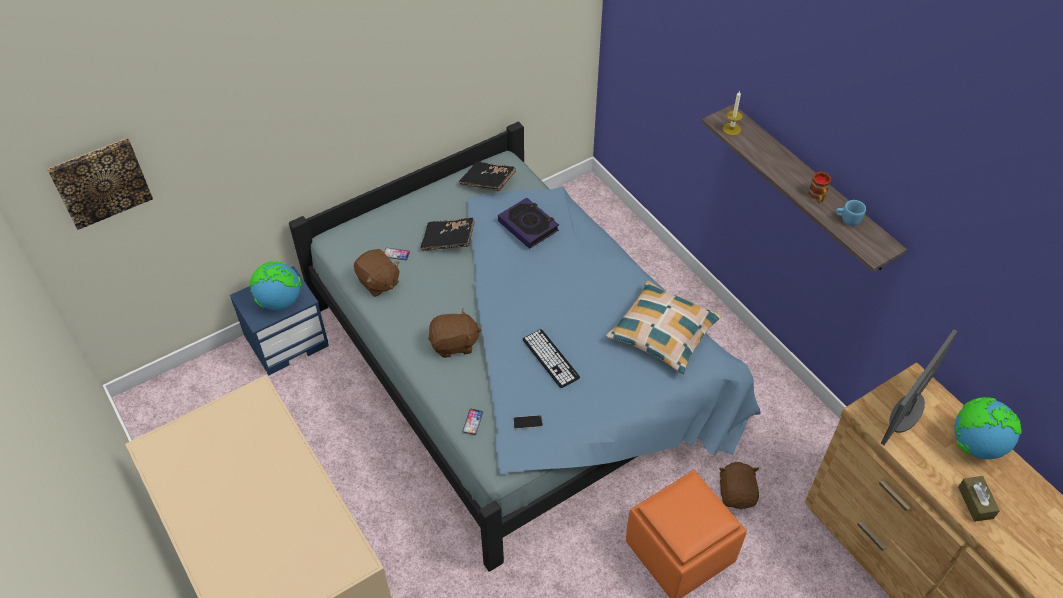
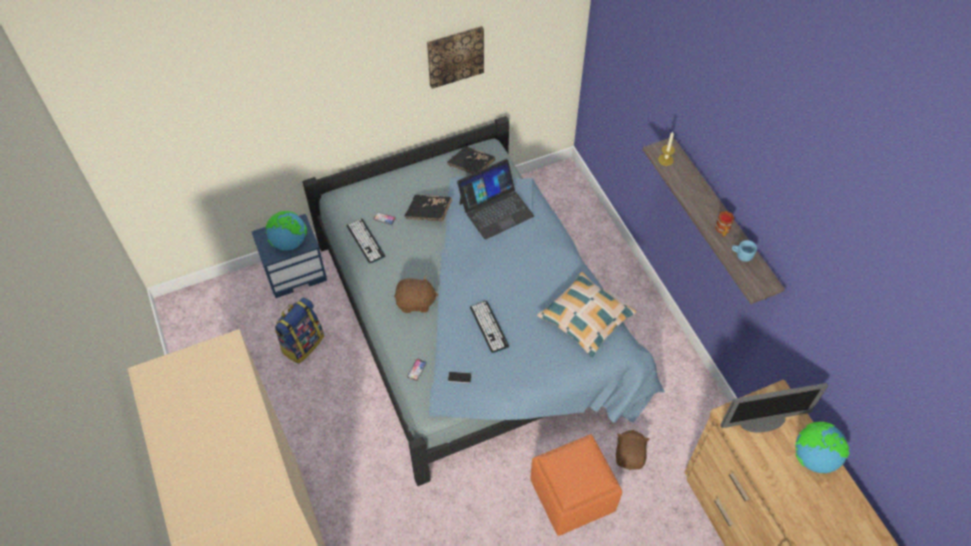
camera: 10 degrees right, 5 degrees up
picture [47,138,153,230] -> picture moved to [427,26,484,89]
brown plush toy [354,249,400,297] -> keyboard [347,218,385,264]
book [498,198,559,249] -> laptop [457,159,534,240]
monitor [880,329,957,445] -> monitor turned 150 degrees counterclockwise [721,383,828,432]
brown tissue box [958,476,1000,522] -> none
none -> backpack [274,297,324,364]

